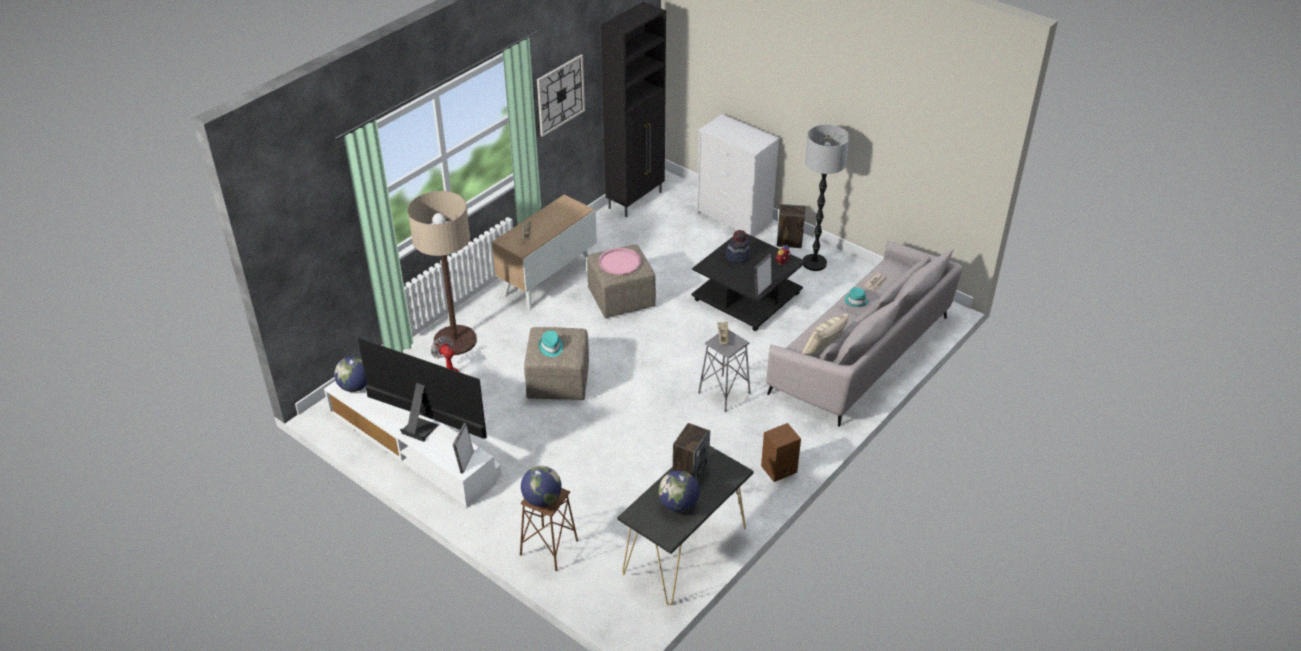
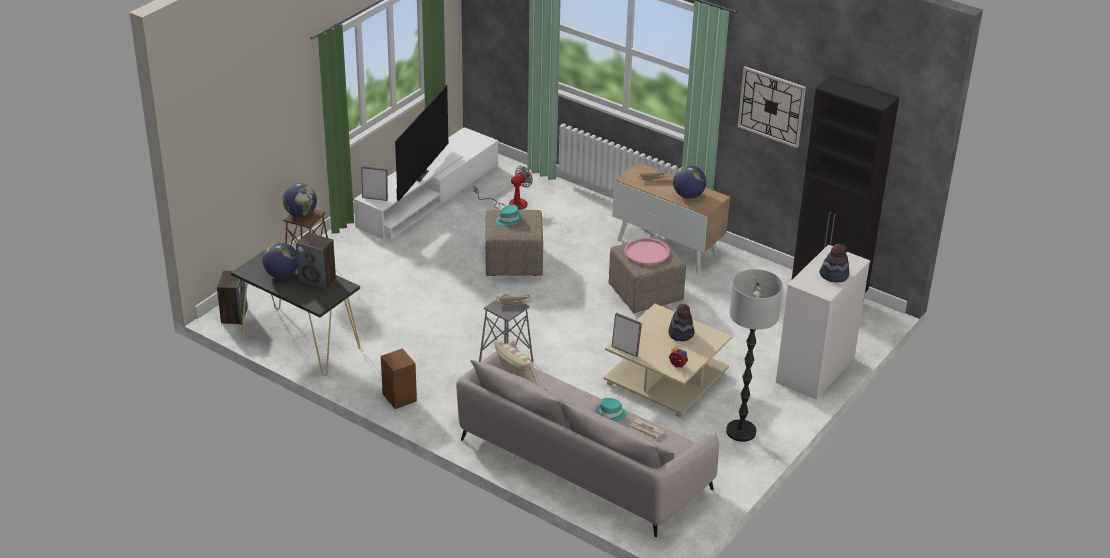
camera: 85 degrees right, 5 degrees down
globe [334,356,367,392] -> globe moved to [673,165,706,199]
floor lamp [408,191,477,355] -> none
black coffee table [691,233,806,331] -> beige coffee table [604,304,732,417]
speaker [777,204,805,248] -> speaker moved to [217,271,248,325]
none -> hat [819,244,849,283]

